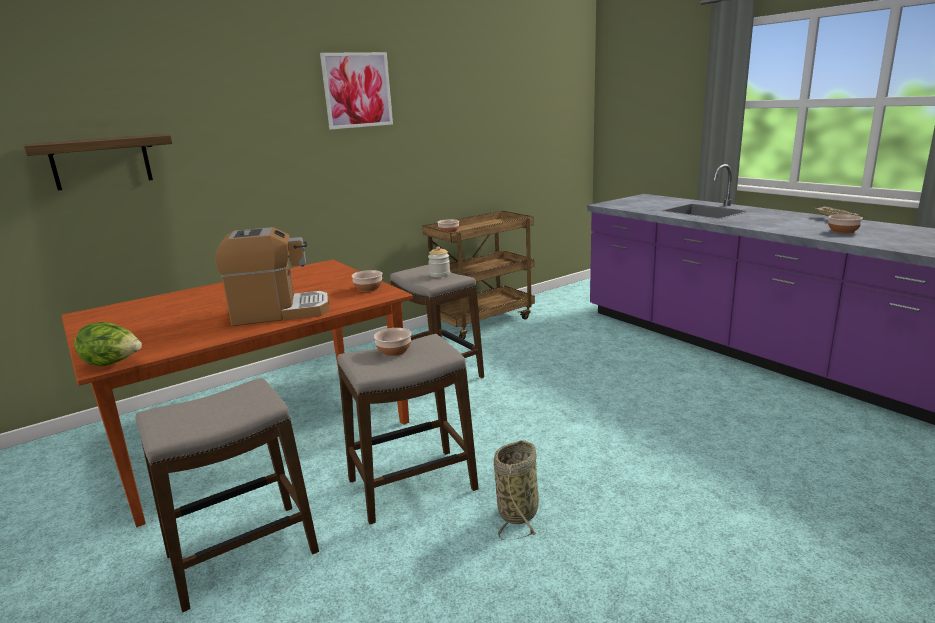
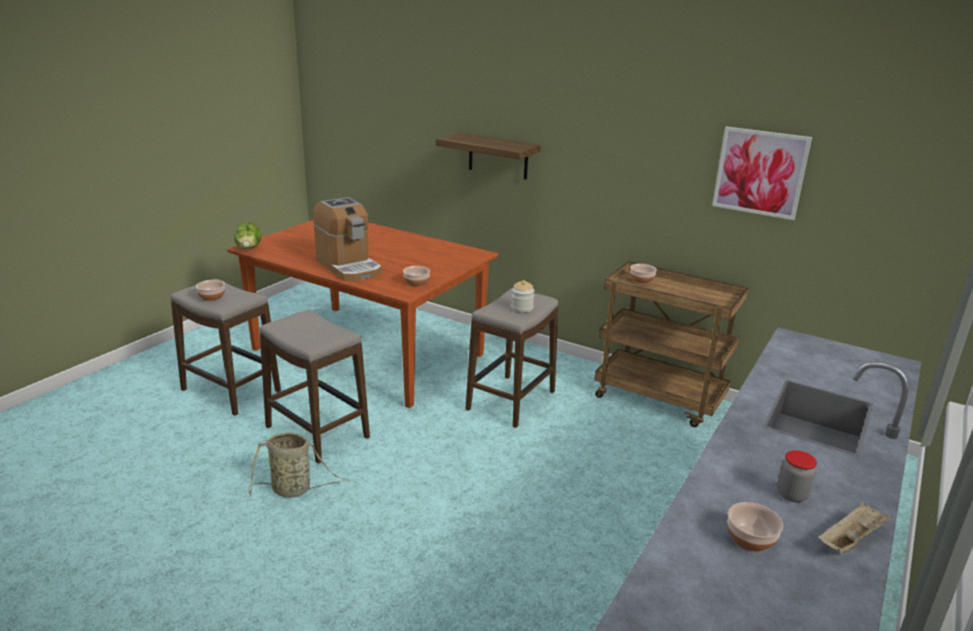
camera: 65 degrees right, 5 degrees up
shelf [23,134,172,190] -> shelf moved to [436,133,541,180]
picture [320,52,393,130] -> picture moved to [712,127,812,220]
bowl [374,328,411,356] -> bowl moved to [196,280,225,301]
none -> jar [777,450,817,502]

